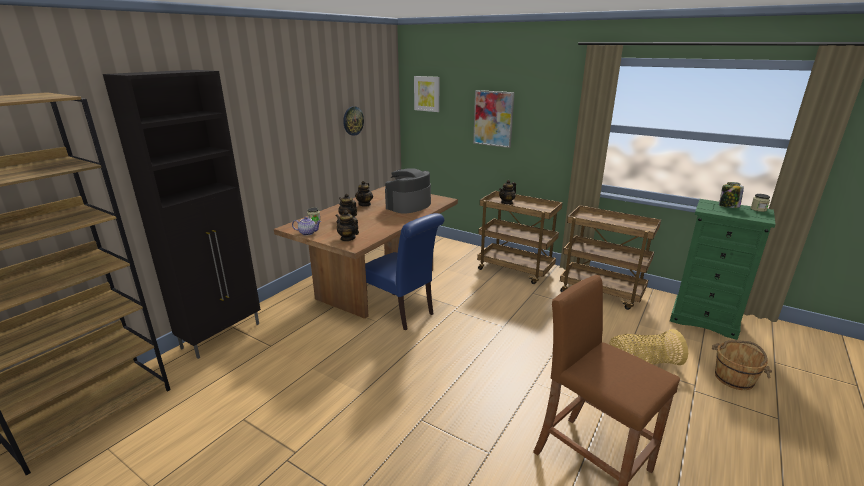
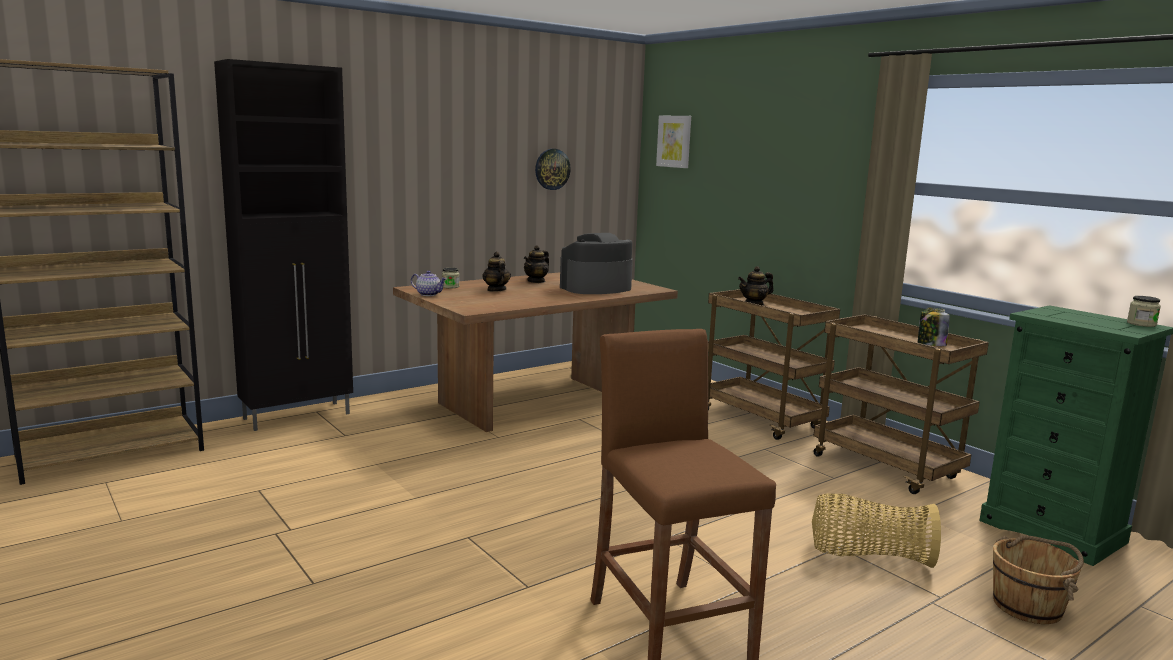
camera: 20 degrees right, 10 degrees down
teapot [336,210,359,241] -> none
blue chair [365,213,444,331] -> none
picture [473,90,514,148] -> none
jar [719,182,744,208] -> jar moved to [918,308,950,346]

